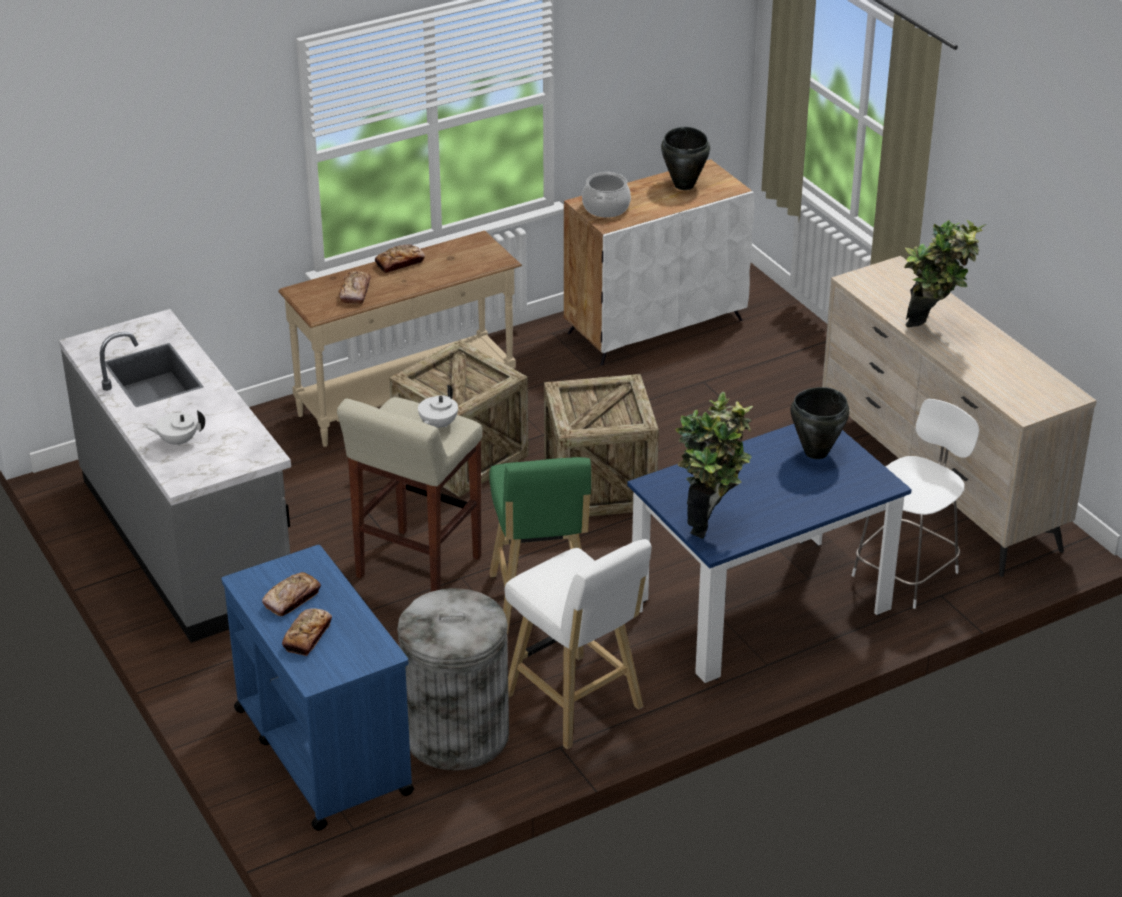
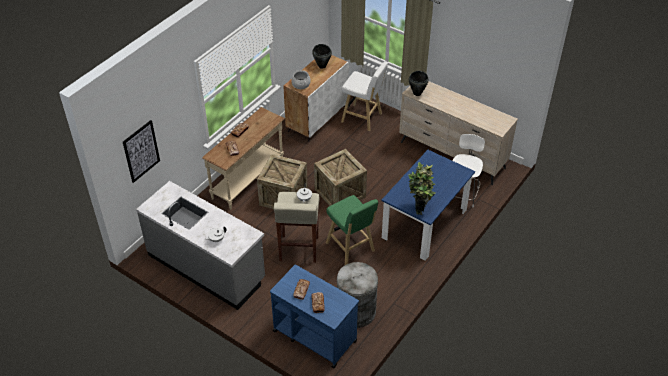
camera: 25 degrees left, 10 degrees up
white stool [505,539,652,749] -> white stool moved to [341,61,388,131]
black cooking pot [790,387,849,459] -> black cooking pot moved to [409,71,429,96]
potted plant [904,220,987,327] -> none
none -> picture [123,120,160,183]

